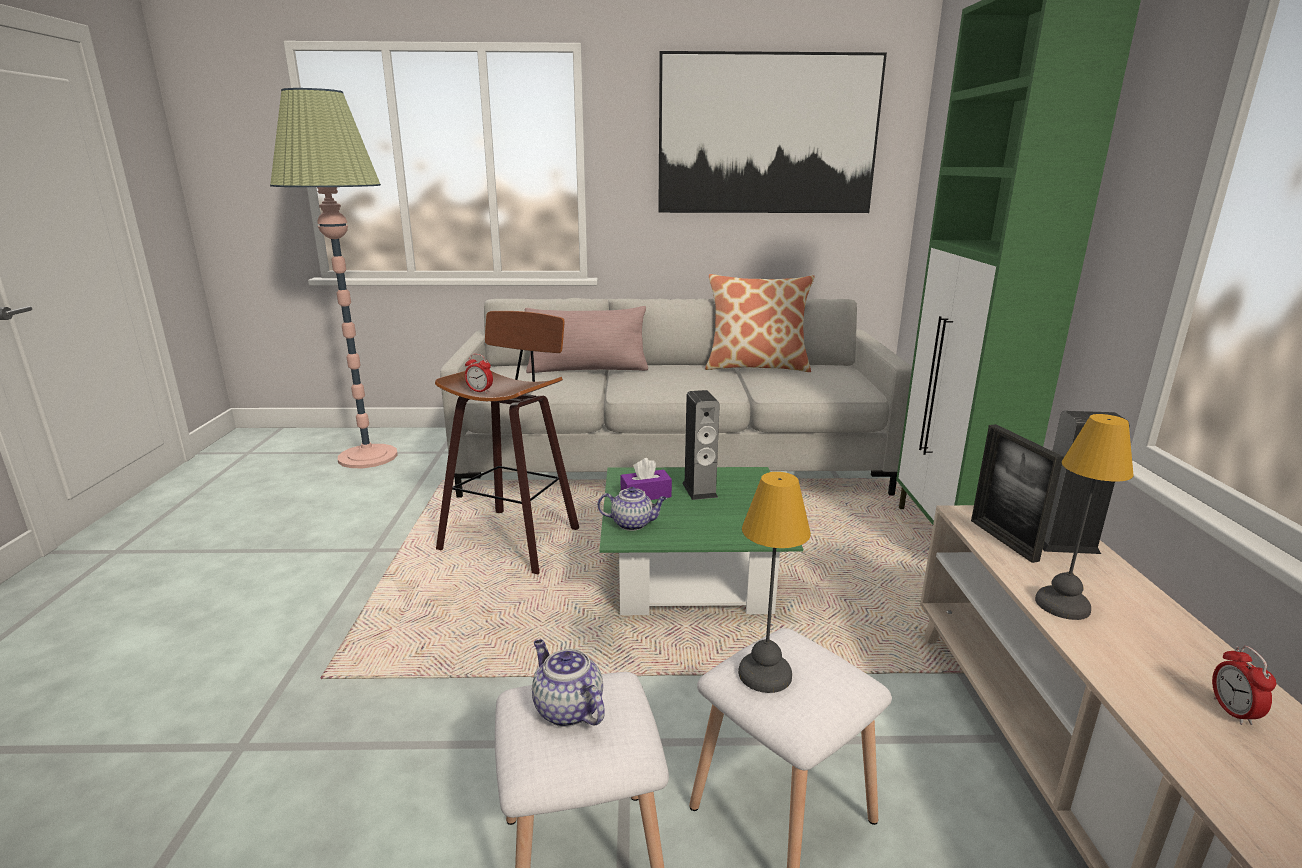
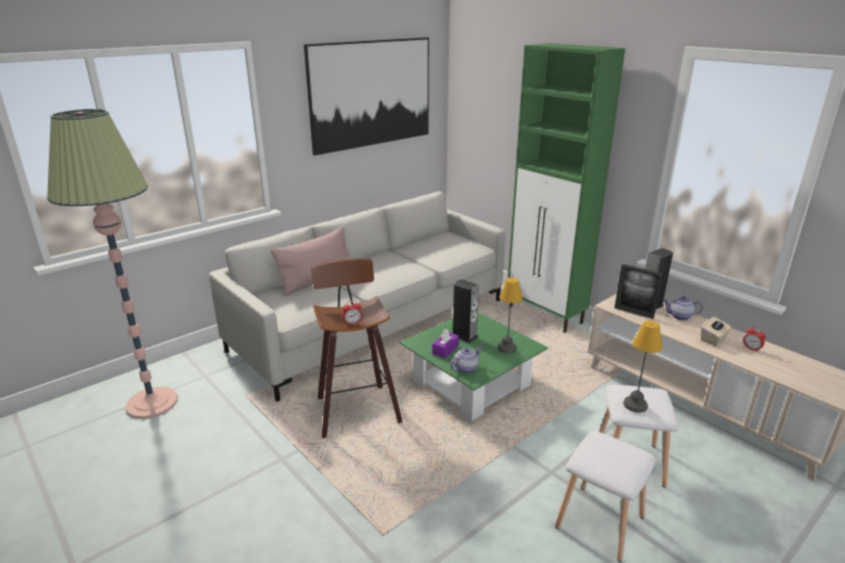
camera: 40 degrees left, 5 degrees up
teapot [532,639,605,727] -> teapot moved to [663,296,703,320]
pillow [705,274,815,372] -> none
table lamp [1035,414,1134,620] -> table lamp moved to [498,278,523,353]
none -> beige tissue box [701,317,732,346]

